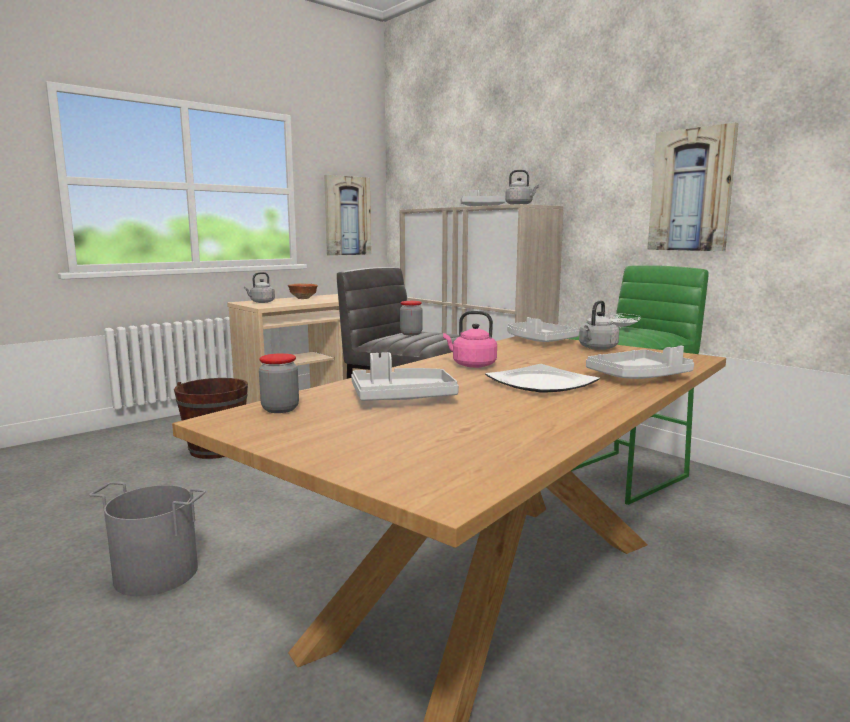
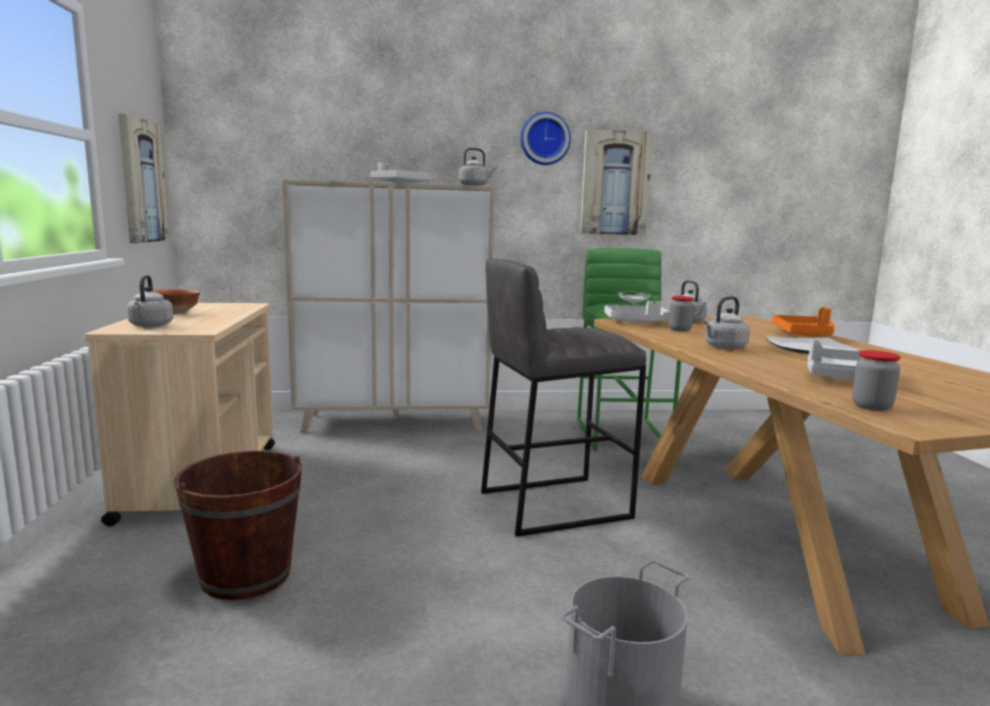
camera: 55 degrees left, 0 degrees up
jar [400,301,423,335] -> jar moved to [669,296,694,331]
pink kettle [443,311,497,368] -> grey kettle [703,296,750,349]
grey tray [586,345,694,379] -> orange tray [772,307,835,337]
none -> wall clock [520,112,571,165]

